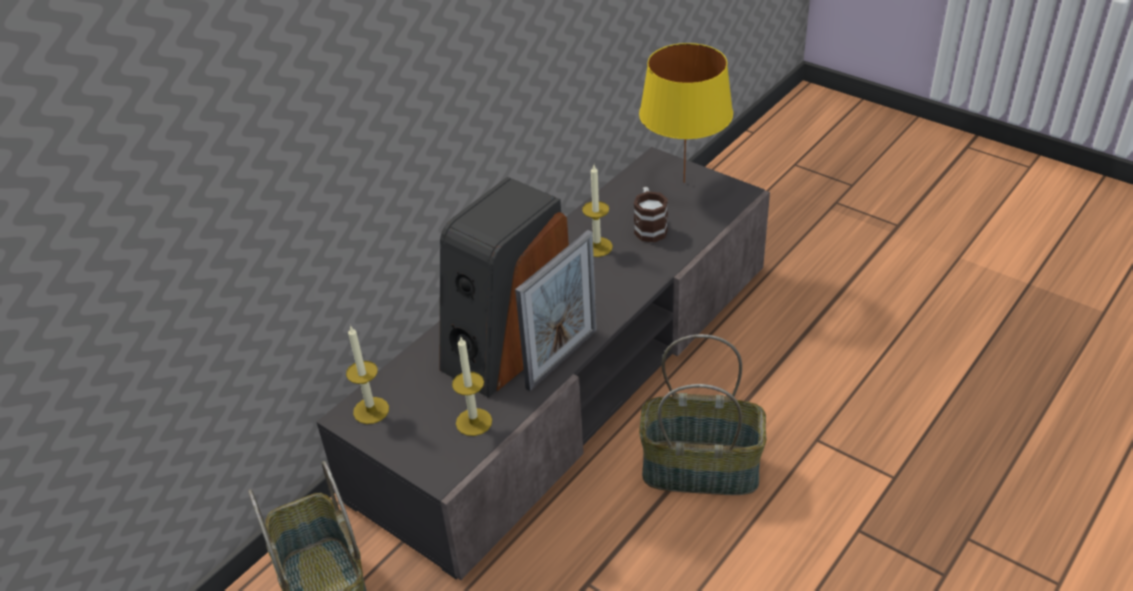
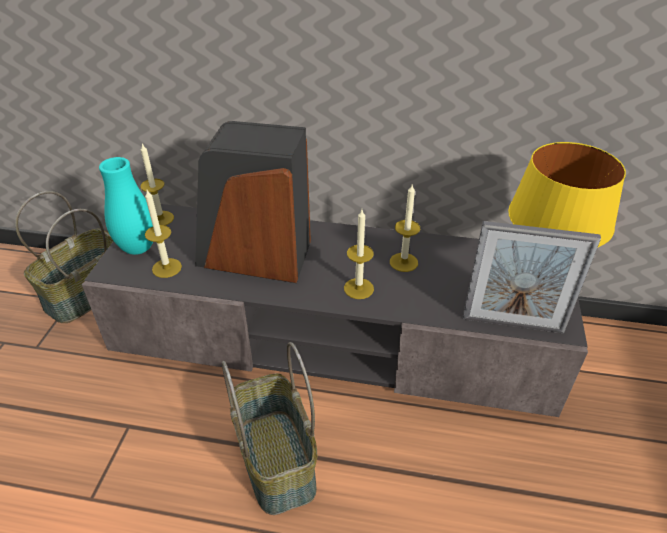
camera: 60 degrees right, 0 degrees up
picture frame [515,230,597,391] -> picture frame moved to [463,221,601,334]
mug [634,187,668,243] -> none
none -> turquoise vase [99,157,153,255]
none -> candle [344,210,374,299]

